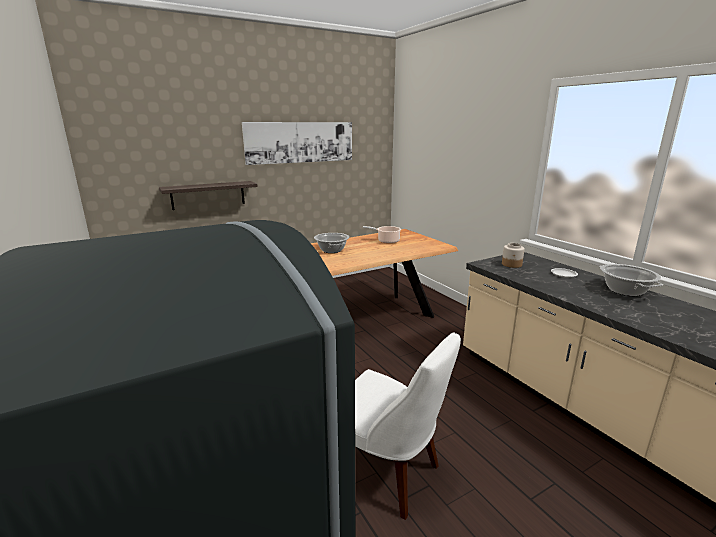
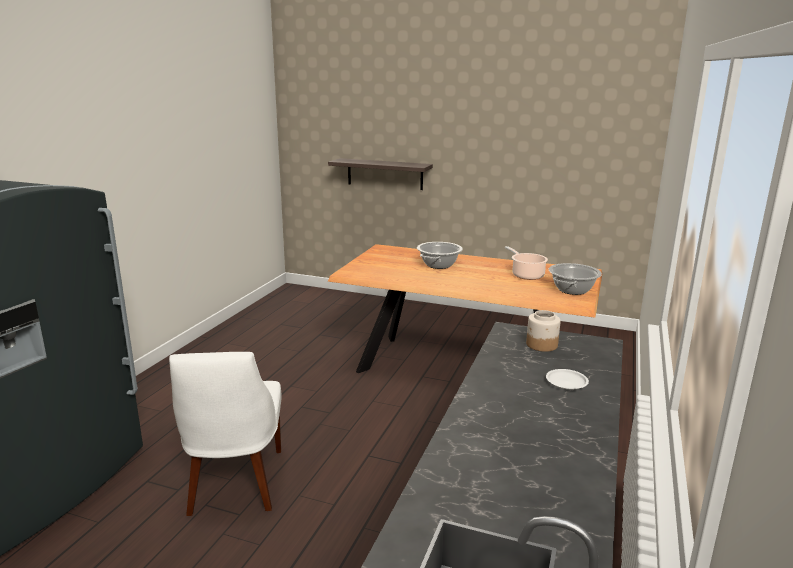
camera: 50 degrees right, 0 degrees up
picture [242,122,352,165] -> none
cooking pot [599,264,663,296] -> cooking pot moved to [549,263,602,295]

